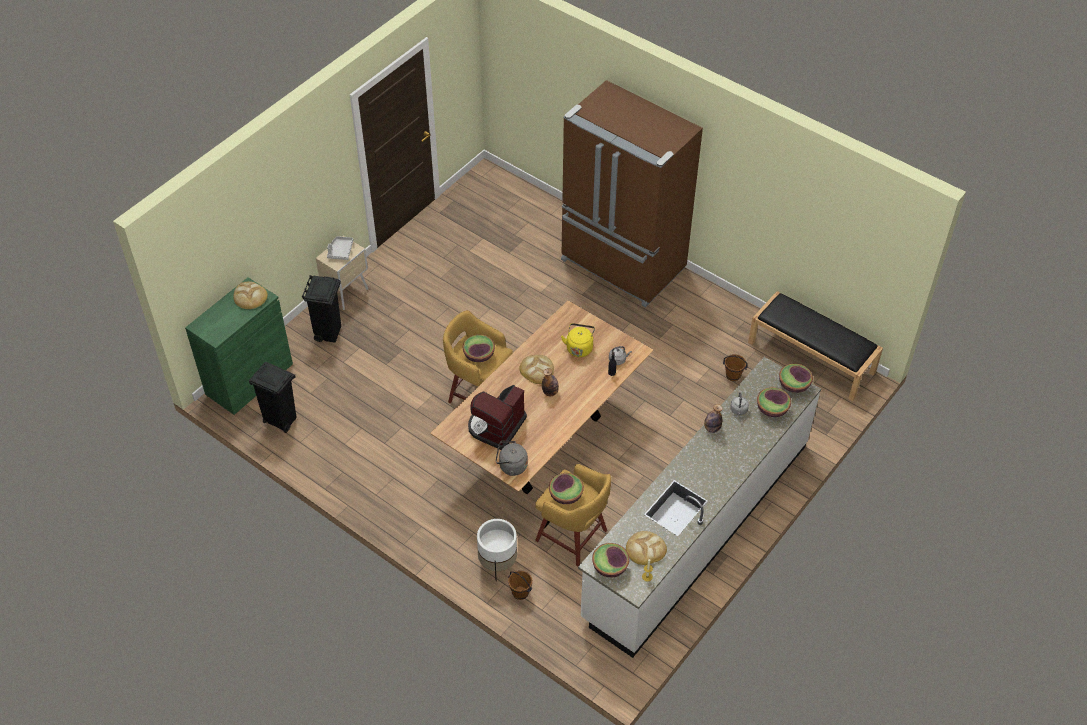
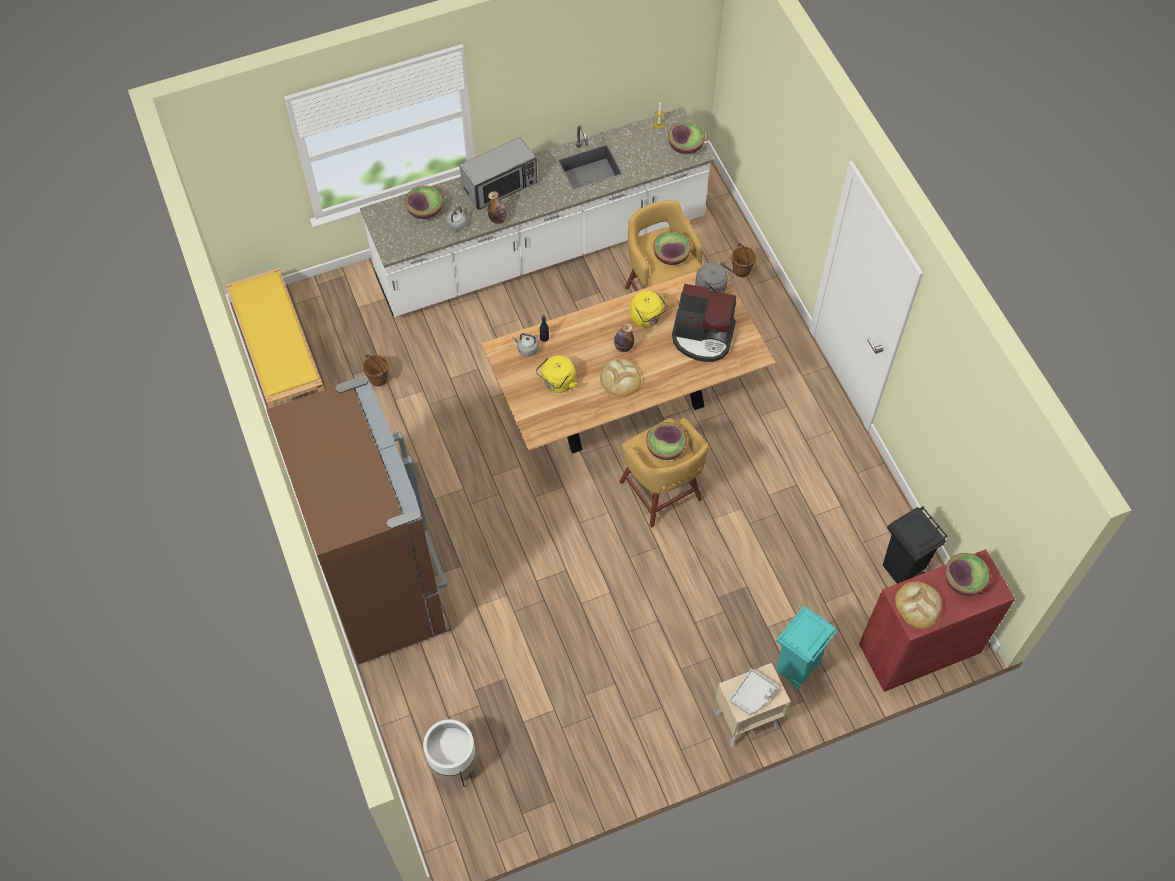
camera: 150 degrees left, 10 degrees up
green cabinet [185,277,293,415] -> red cabinet [859,549,1015,692]
black trash can [302,275,341,342] -> turquoise trash can [776,606,838,689]
coffee machine [468,385,527,450] -> coffee machine turned 45 degrees clockwise [672,284,736,362]
white planter [477,519,517,581] -> white planter moved to [423,719,477,787]
bread [626,531,667,565] -> none
black bench [748,291,883,401] -> yellow bench [226,268,324,408]
bowl [779,364,813,393] -> bowl moved to [945,553,990,596]
none -> microwave [460,137,537,210]
none -> yellow kettle [630,291,669,327]

